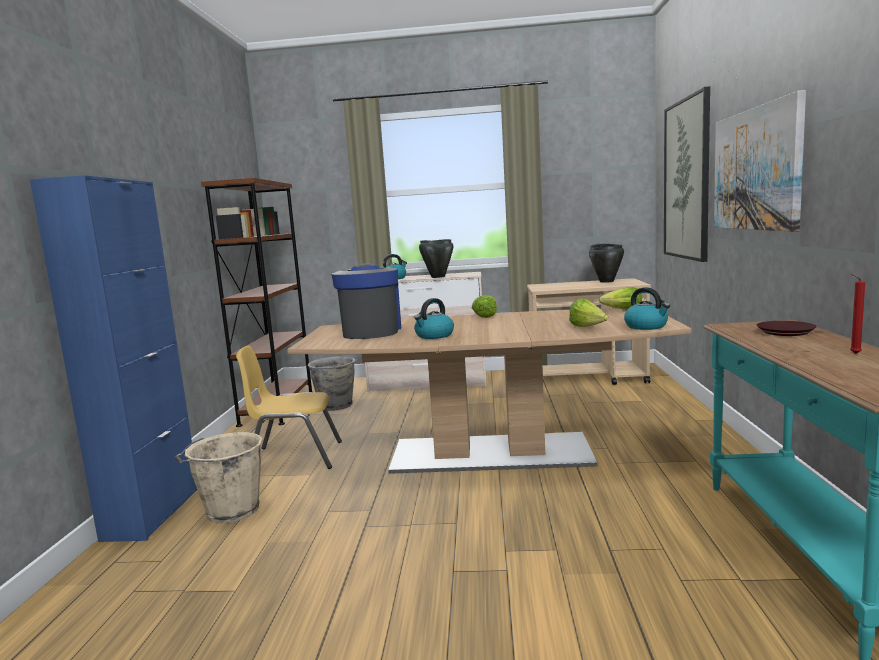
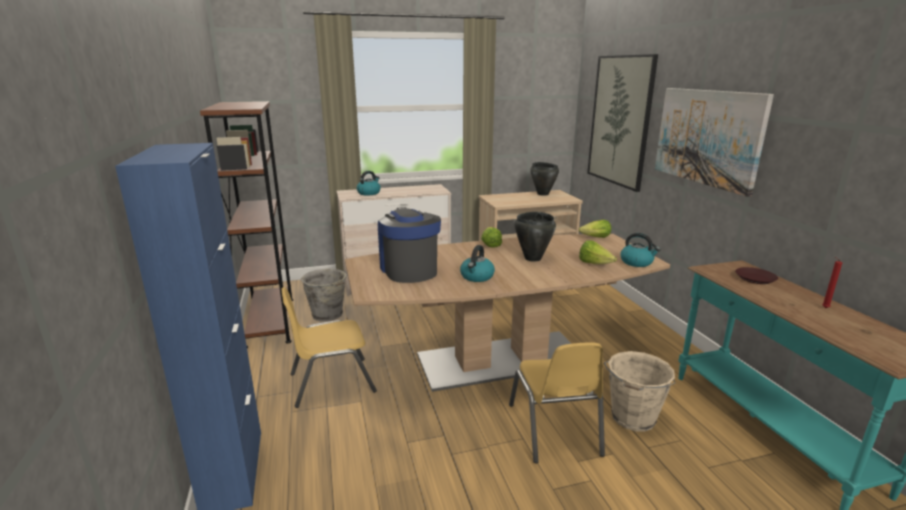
camera: 20 degrees left, 10 degrees up
beige bucket [175,432,262,523] -> beige bucket moved to [604,351,675,432]
black cooking pot [419,239,453,278] -> black cooking pot moved to [515,212,556,262]
none -> yellow chair [509,342,605,463]

